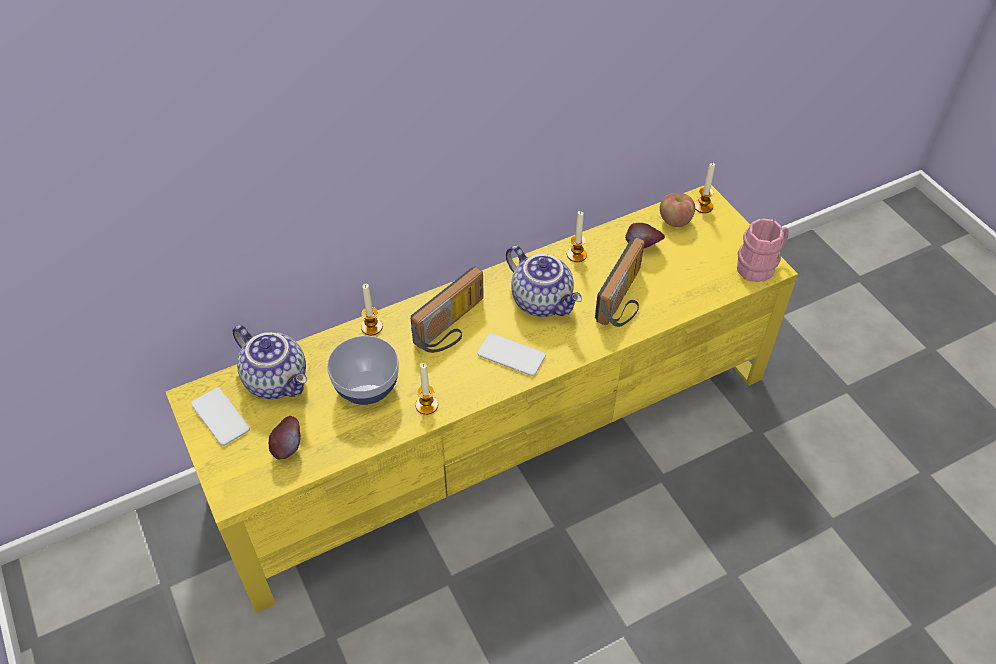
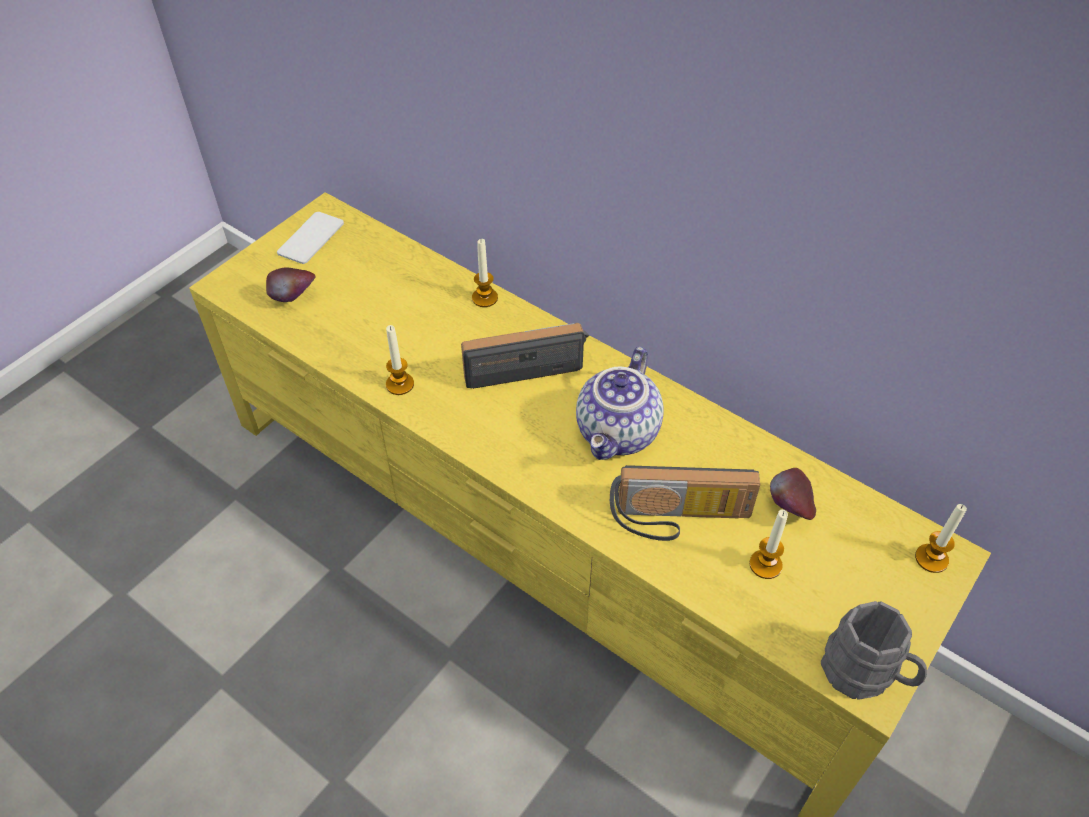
camera: 65 degrees right, 0 degrees up
teapot [232,325,307,399] -> none
bowl [327,336,399,405] -> none
radio [411,267,484,353] -> radio turned 150 degrees clockwise [461,323,589,389]
phone [477,333,546,376] -> none
candle [567,211,587,262] -> candle moved to [749,509,788,579]
apple [660,193,695,227] -> none
pink mug [737,219,789,282] -> grey mug [821,601,927,700]

